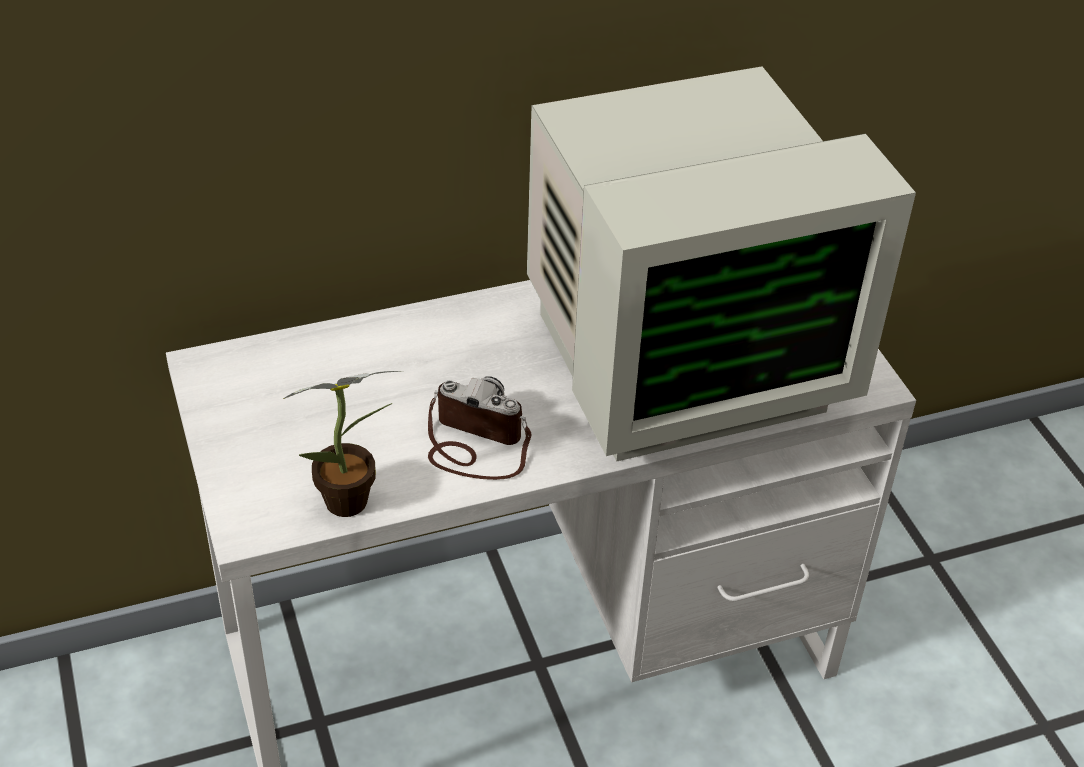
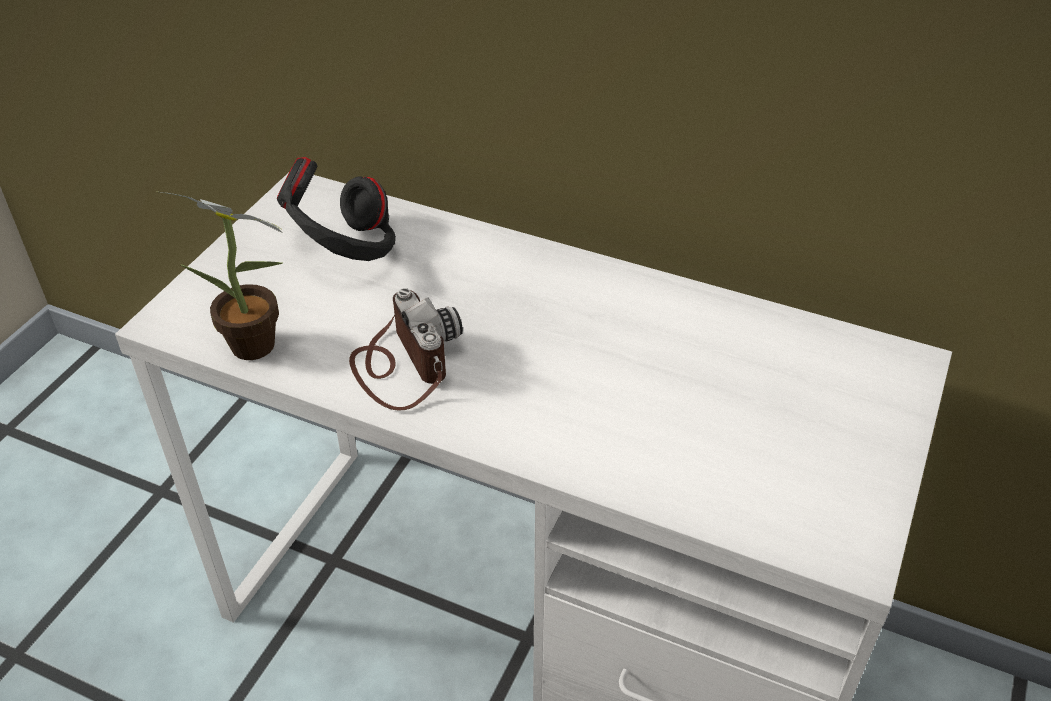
camera: 45 degrees right, 0 degrees up
monitor [527,66,916,461] -> none
none -> black headphones [277,157,396,261]

